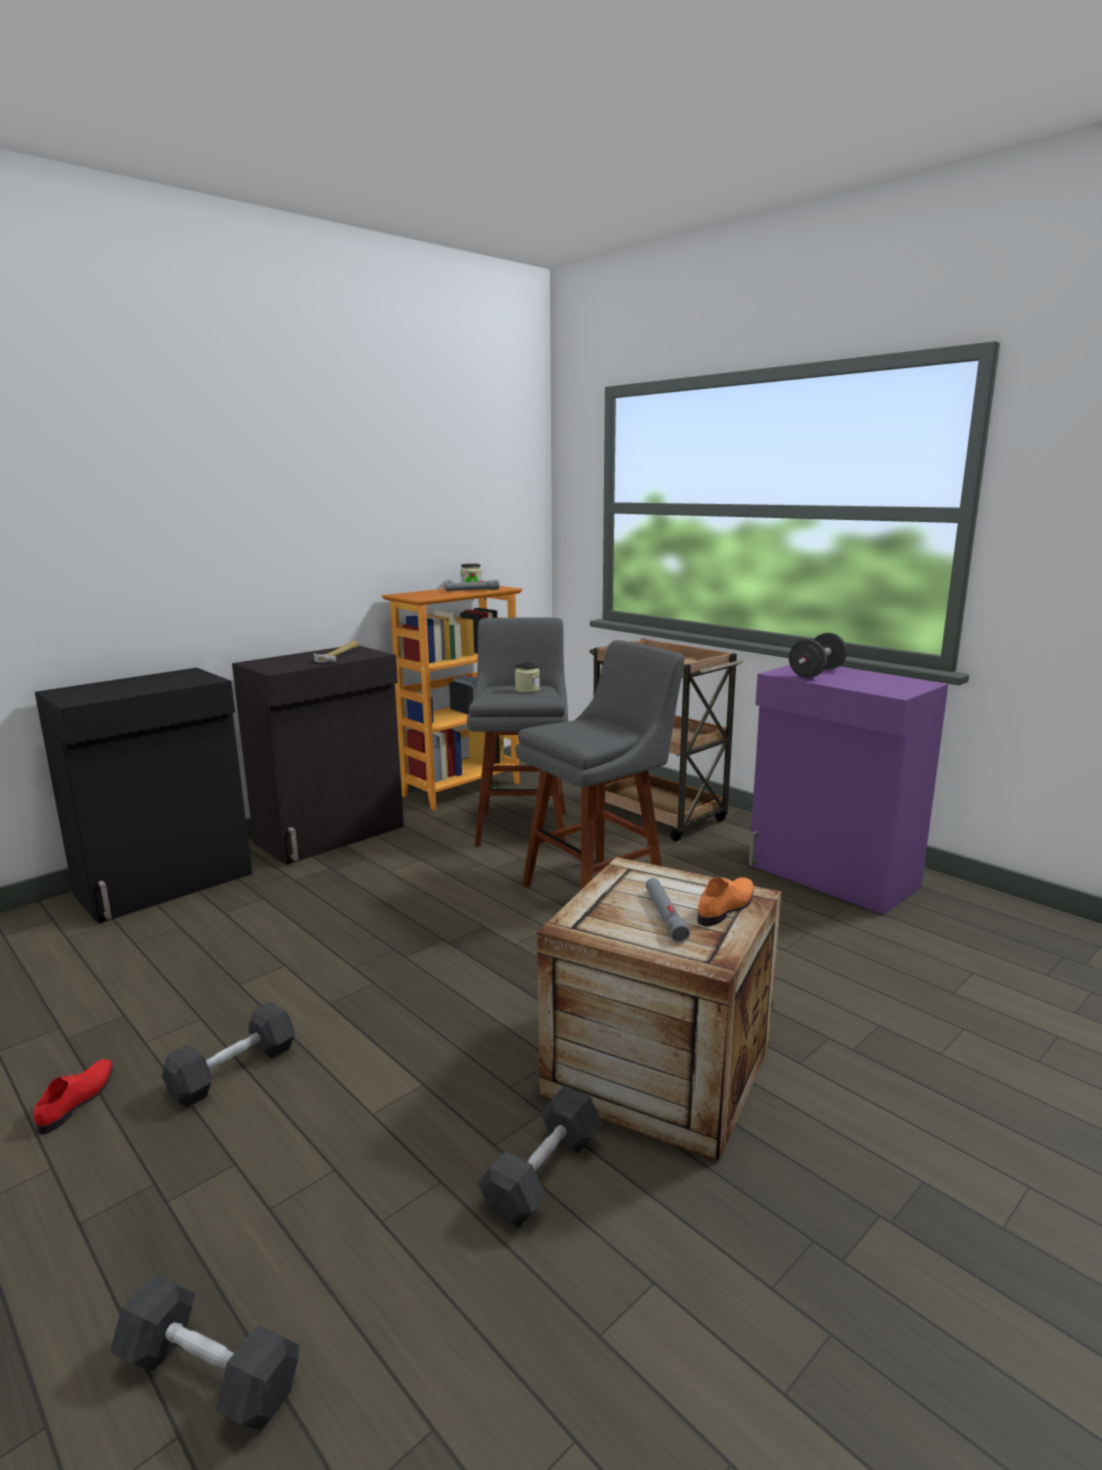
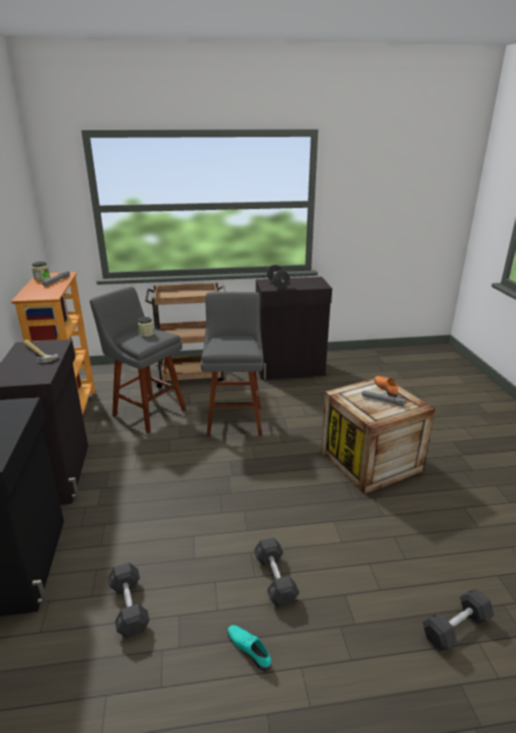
camera: 55 degrees left, 10 degrees up
red shoe [33,1059,113,1135] -> turquoise shoe [227,625,271,672]
grey dumbbell [478,1085,603,1228] -> grey dumbbell moved to [108,562,150,638]
purple cabinet [749,665,948,915] -> black cabinet [256,277,332,380]

